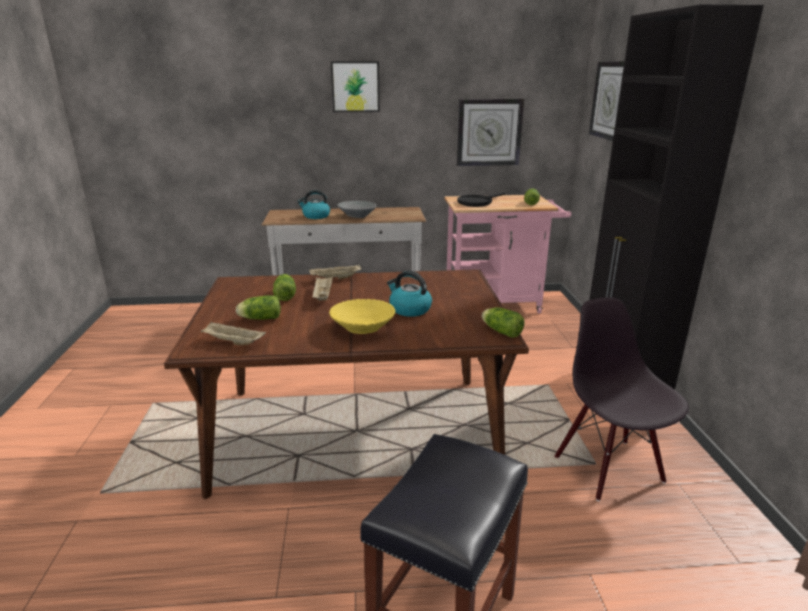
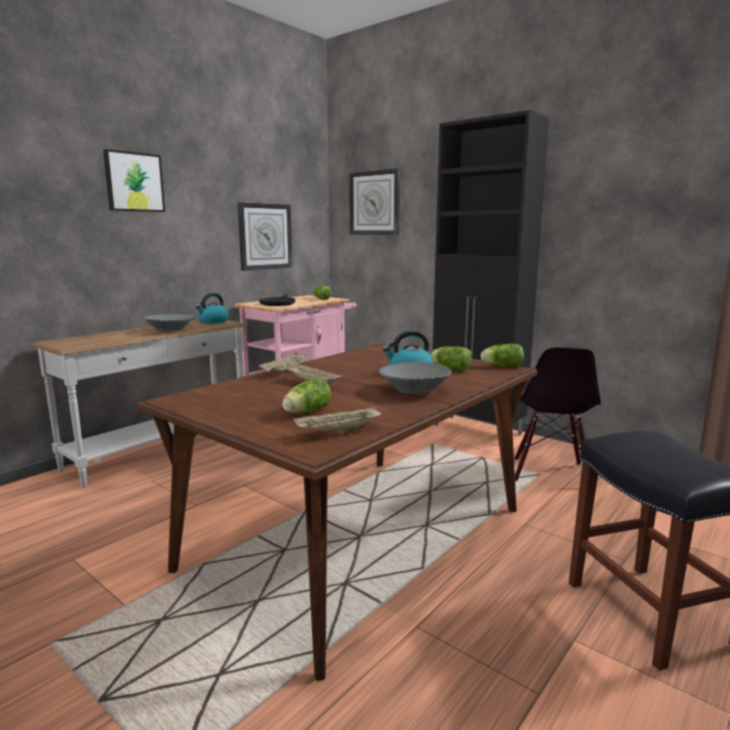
camera: 45 degrees left, 10 degrees down
lettuce [273,274,296,301] -> lettuce moved to [431,346,472,371]
kettle [298,190,330,219] -> kettle moved to [195,293,229,324]
yellow bowl [329,299,395,334] -> grey bowl [379,362,452,394]
black chair [555,297,689,501] -> black chair turned 105 degrees counterclockwise [514,347,601,481]

